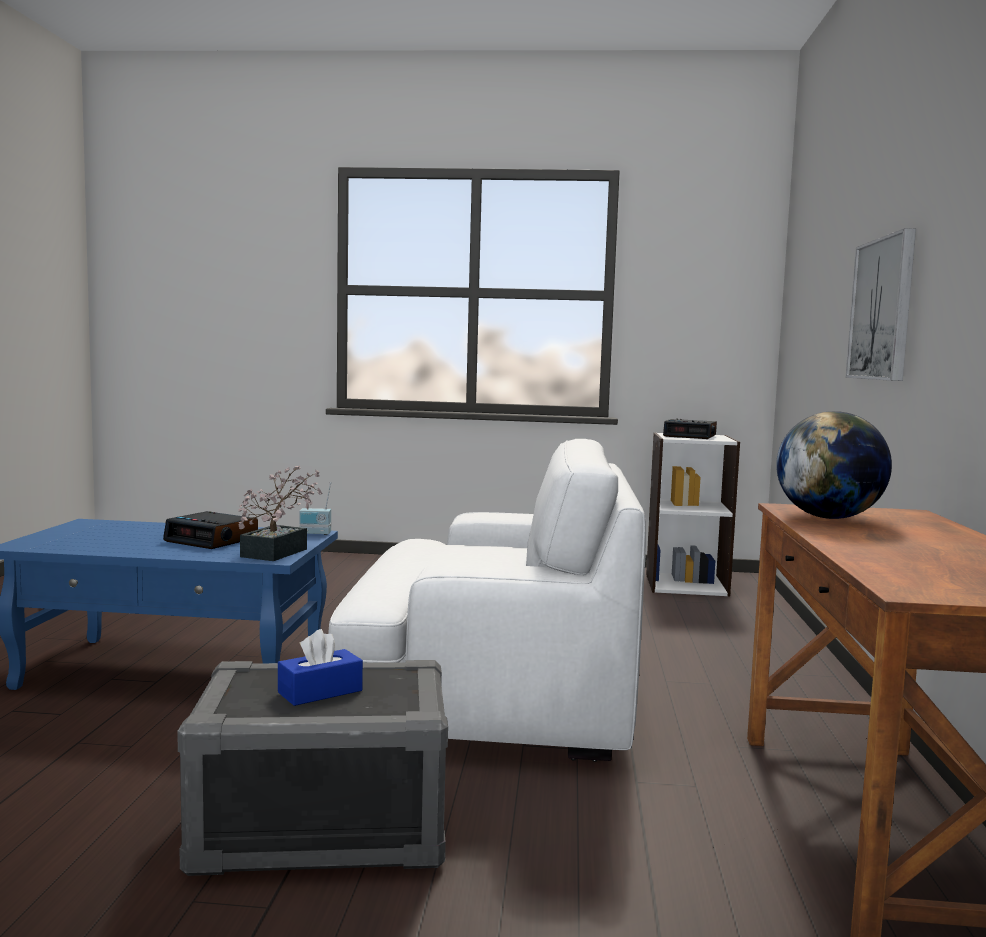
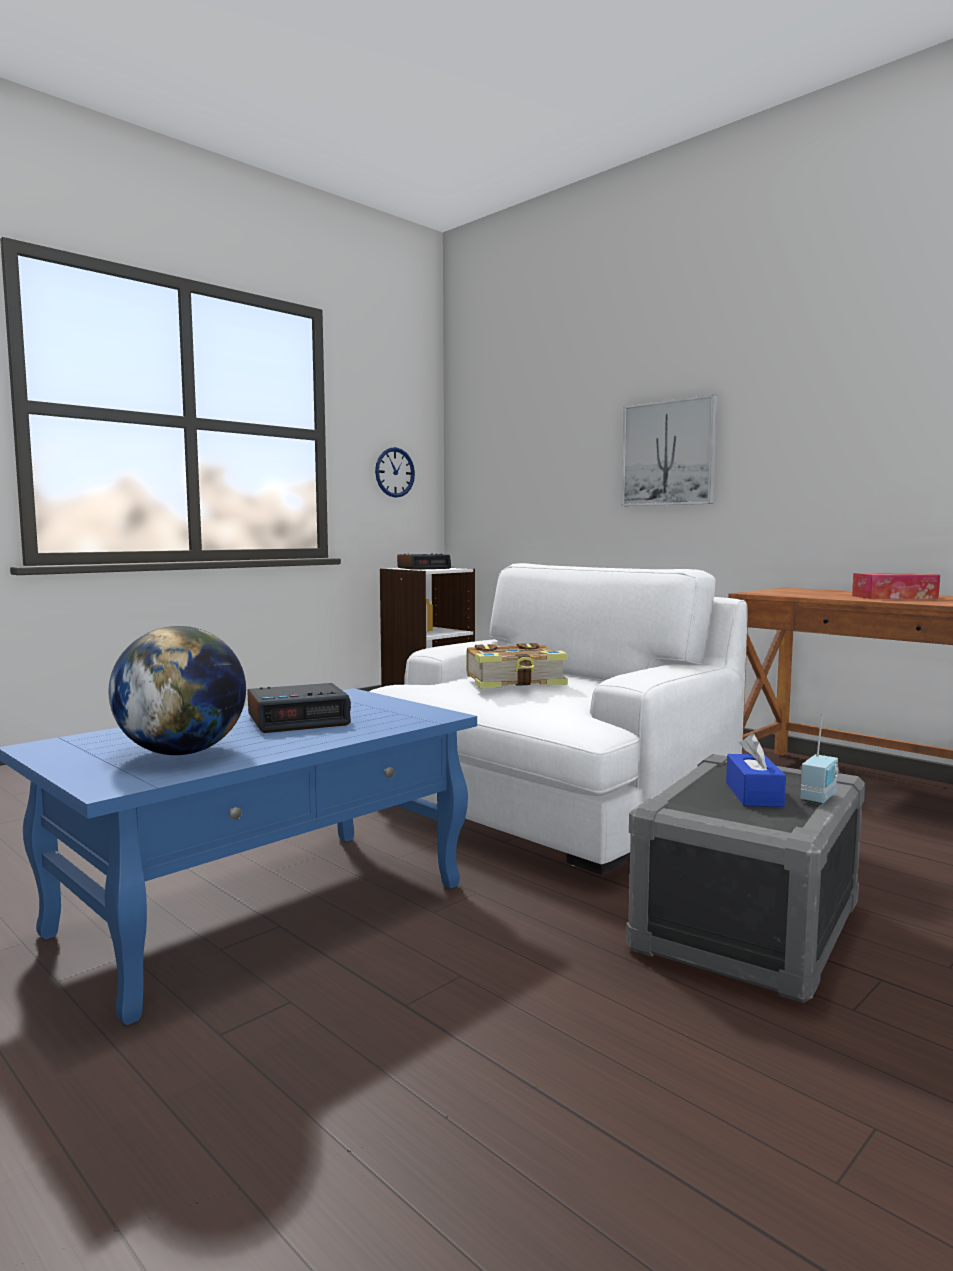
camera: 50 degrees left, 0 degrees up
potted plant [238,465,322,561] -> none
radio [299,482,331,535] -> radio moved to [800,714,840,804]
globe [776,411,892,519] -> globe moved to [109,626,246,755]
none -> wall clock [375,447,415,498]
none -> book [466,643,568,689]
none -> tissue box [852,573,940,599]

